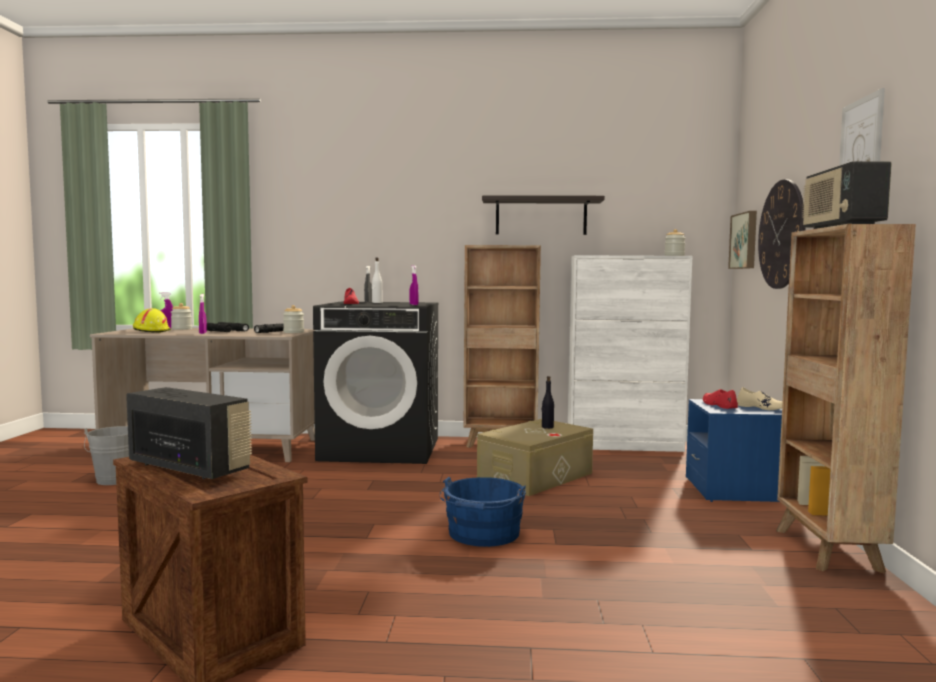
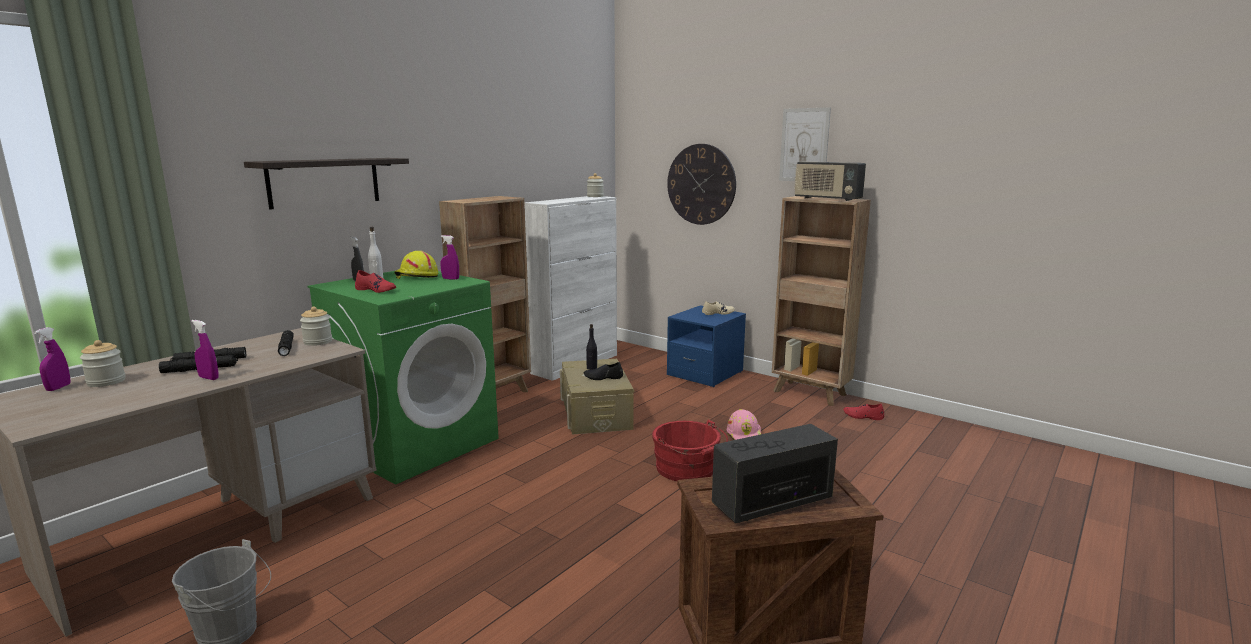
camera: 55 degrees left, 10 degrees up
yellow hard hat [133,308,171,333] -> yellow hard hat moved to [394,251,438,279]
black washing machine [313,302,439,464] -> green washing machine [307,271,499,485]
blue bucket [439,477,526,547] -> red bucket [652,419,728,481]
shelf [482,196,605,235] -> shelf moved to [244,158,409,210]
red shoe [703,389,738,409] -> red shoe moved to [843,404,884,420]
picture [728,211,757,269] -> none
none -> black shoe [584,362,623,380]
none -> pink hard hat [727,409,761,440]

